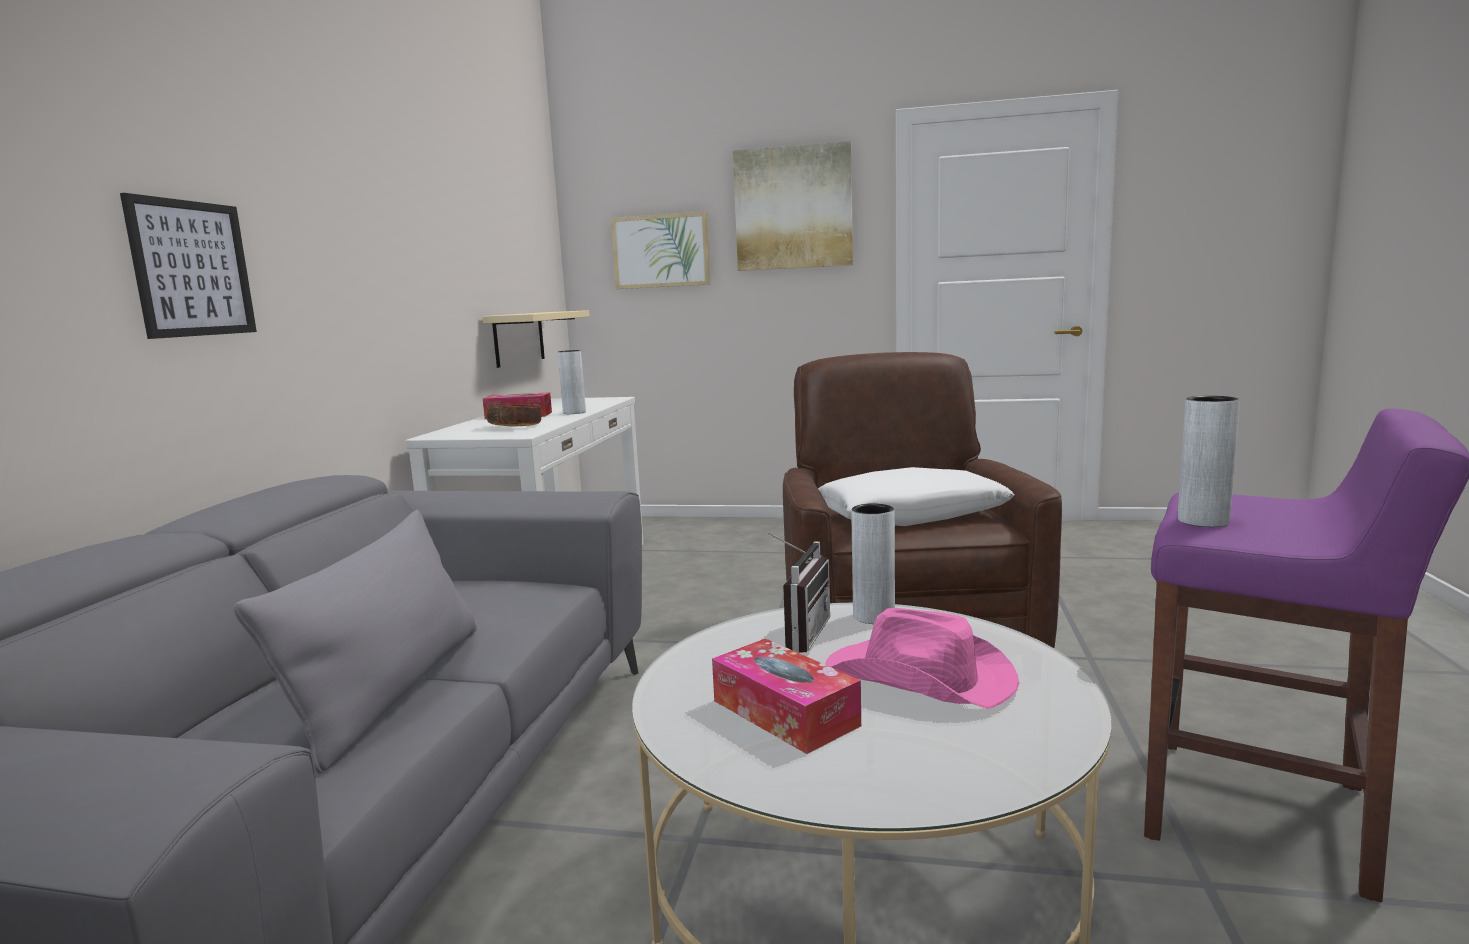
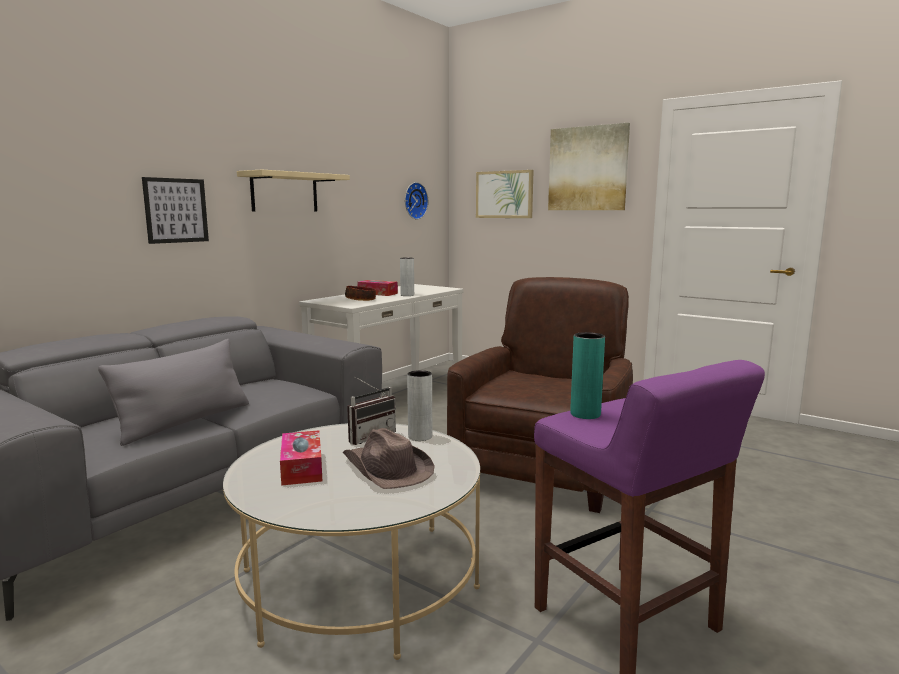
camera: 25 degrees right, 0 degrees up
beige shelf [482,310,590,368] -> beige shelf moved to [237,169,350,212]
white pillow [818,467,1015,526] -> none
pink hat [825,608,1019,709] -> brown hat [343,428,435,489]
grey vase [1178,396,1240,527] -> turquoise vase [570,332,605,419]
none -> wall clock [405,182,428,220]

